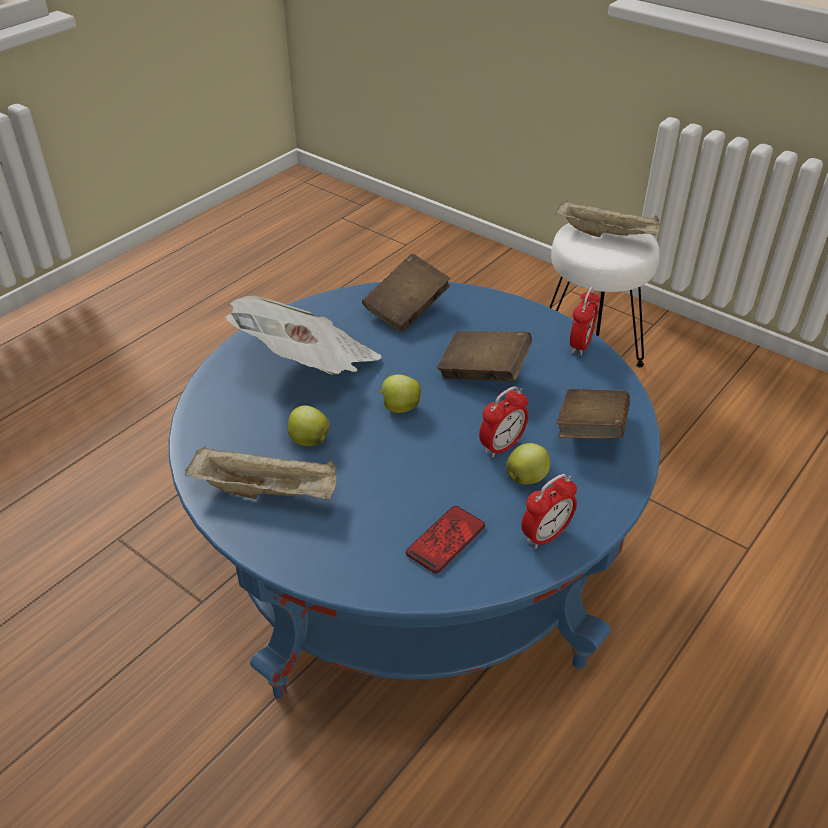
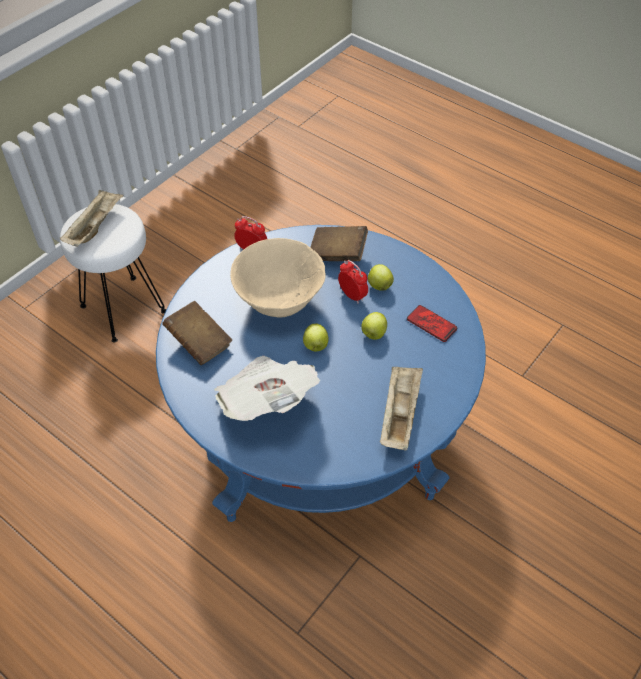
camera: 90 degrees left, 10 degrees up
apple [287,405,330,446] -> apple moved to [361,312,387,339]
brown book [437,331,532,382] -> beige bowl [230,238,326,317]
alarm clock [521,474,577,549] -> none

